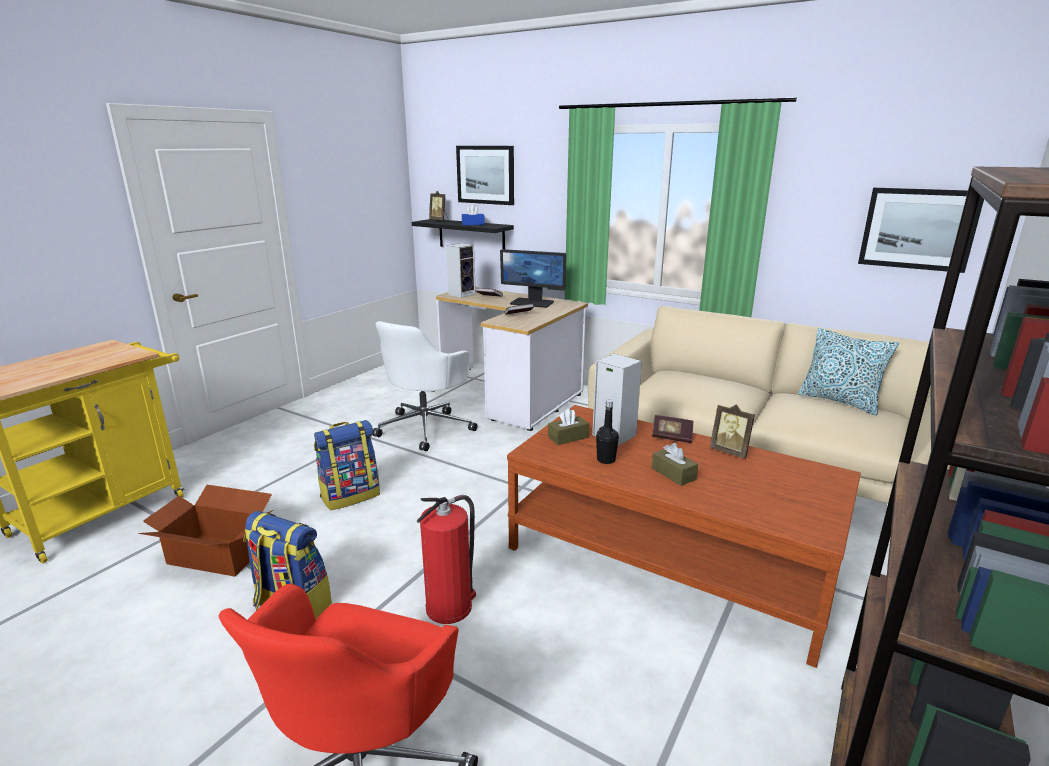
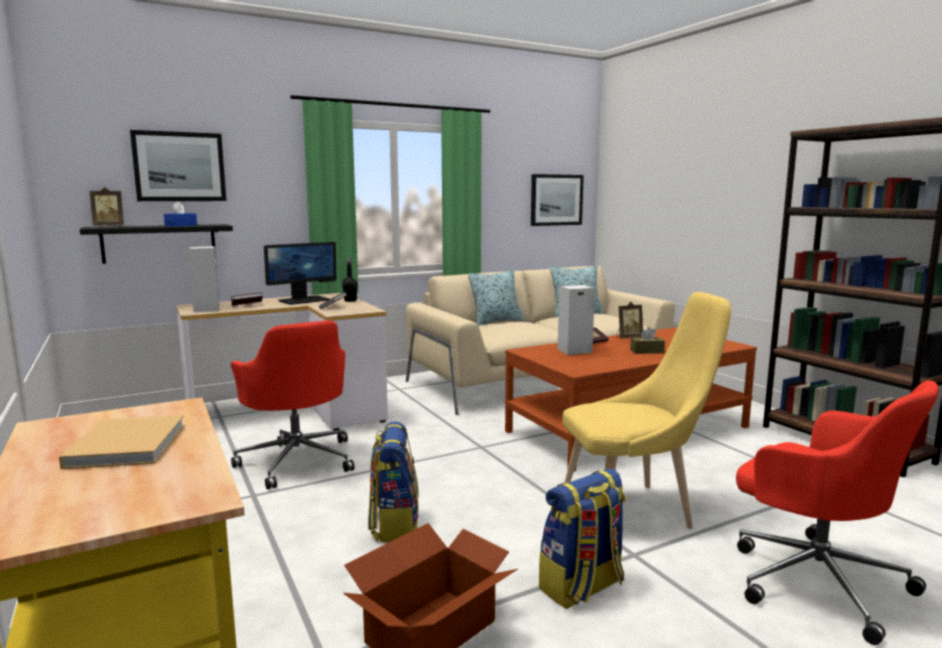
camera: 60 degrees left, 10 degrees down
white office chair [373,321,478,451] -> red office chair [231,320,354,490]
fire extinguisher [417,495,476,624] -> yellow chair [562,292,731,529]
brown tissue box [548,408,589,445] -> none
black bottle [596,400,619,464] -> black bottle moved to [342,258,357,302]
none -> beige book [59,415,185,469]
none -> pillow [468,270,524,326]

